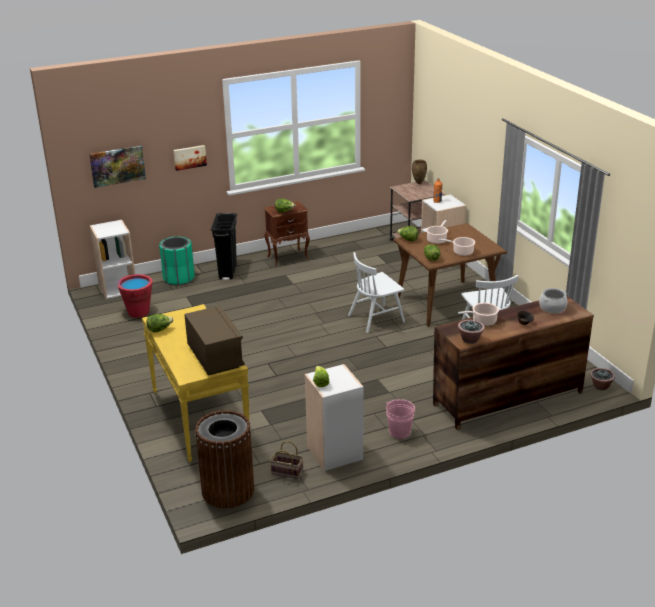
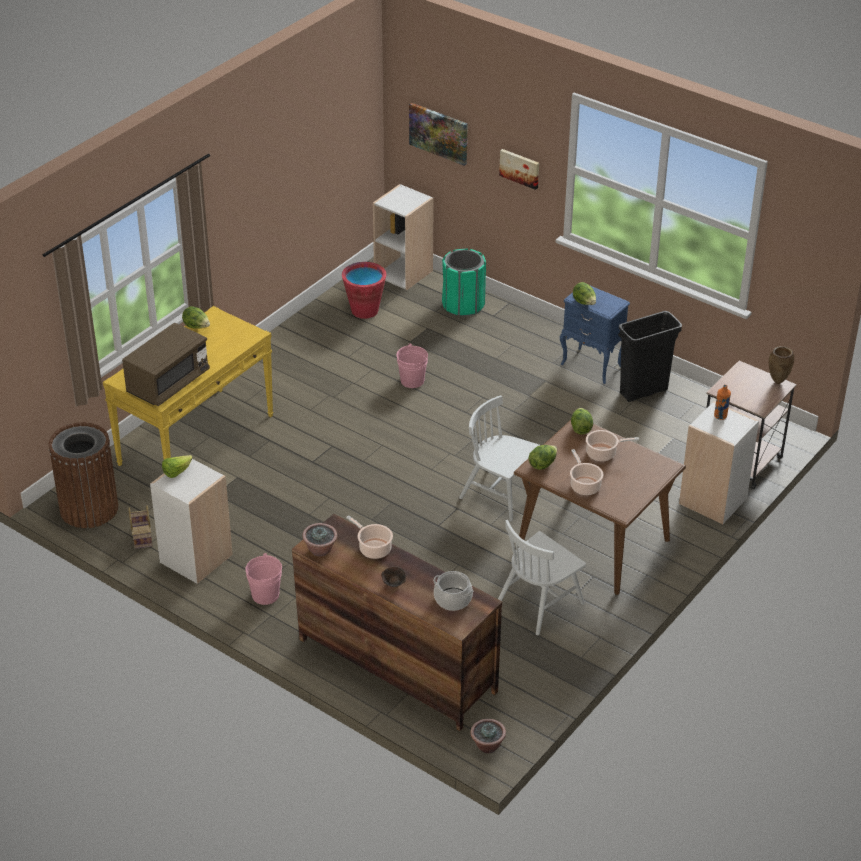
camera: 60 degrees right, 10 degrees up
black trash can [211,213,237,280] -> black trash can moved to [618,311,682,402]
brown nightstand [264,201,310,267] -> blue nightstand [560,286,630,384]
none -> pink bucket [396,344,428,388]

